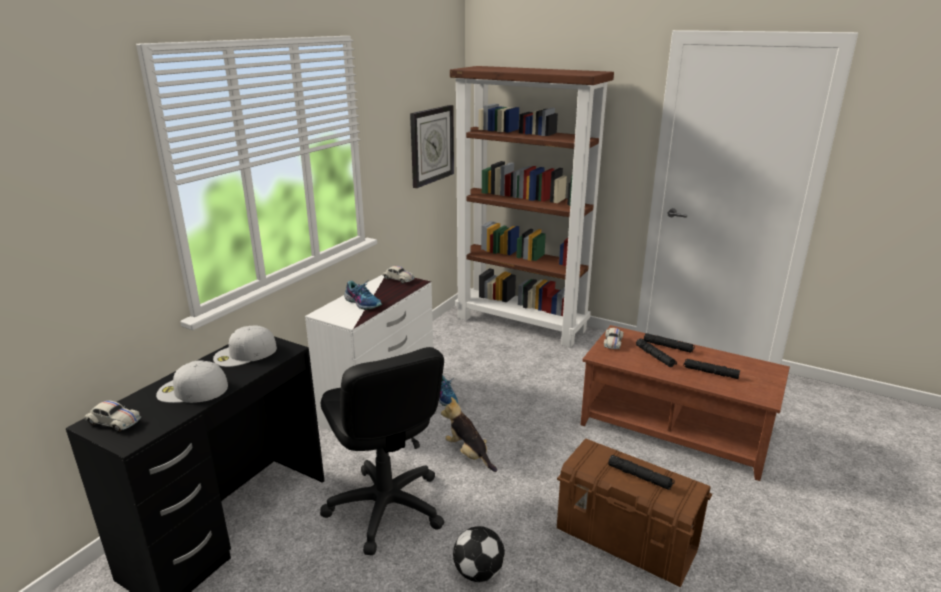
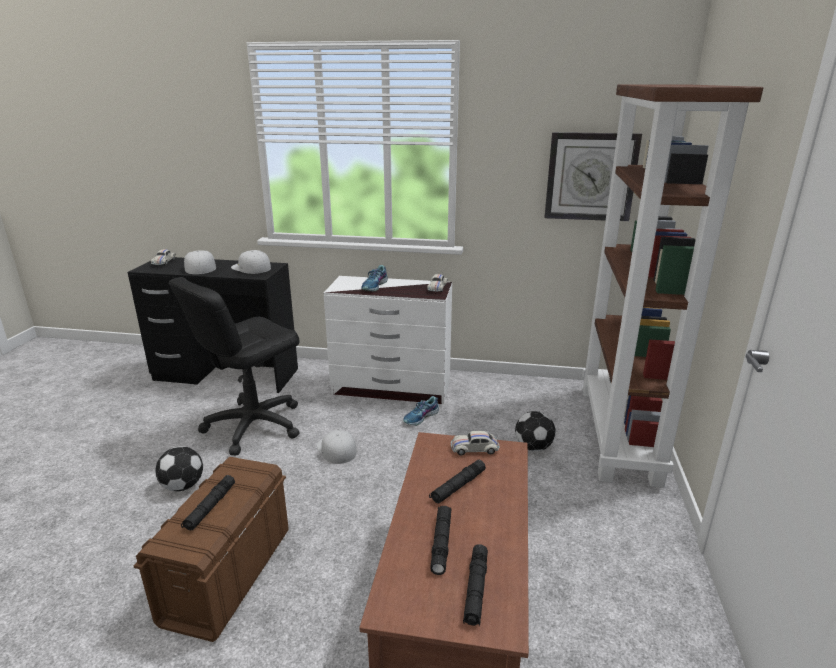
camera: 70 degrees right, 0 degrees up
plush toy [441,397,497,472] -> white cap [317,430,357,464]
black flashlight [644,333,695,353] -> black flashlight moved to [463,544,488,626]
none -> football [515,411,556,451]

